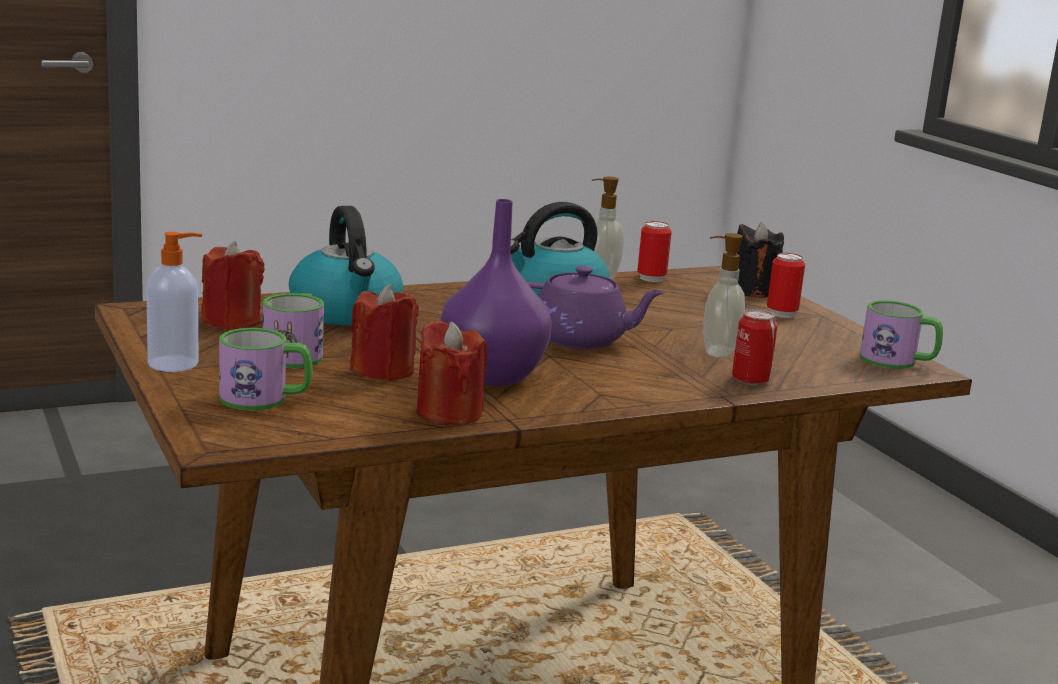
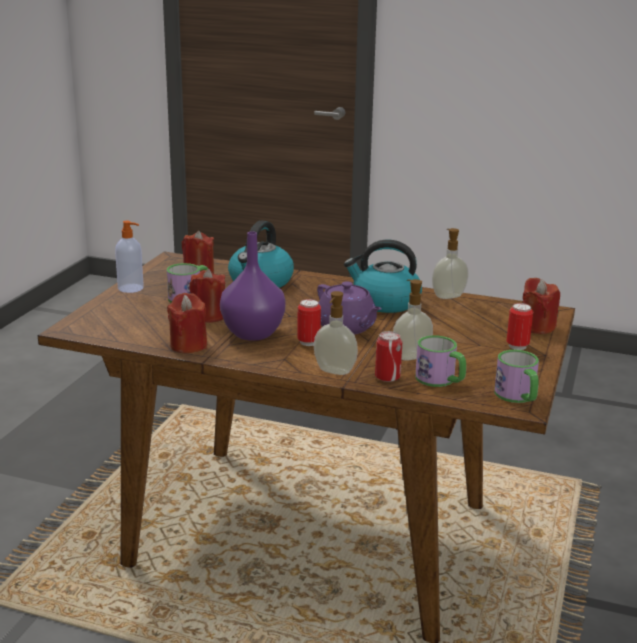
camera: 45 degrees right, 5 degrees up
mug [219,328,312,410] -> mug moved to [415,335,466,387]
can [637,221,672,282] -> can moved to [297,299,321,346]
black candle [736,222,784,298] -> red candle [523,278,560,334]
none -> soap dispenser [314,291,358,375]

